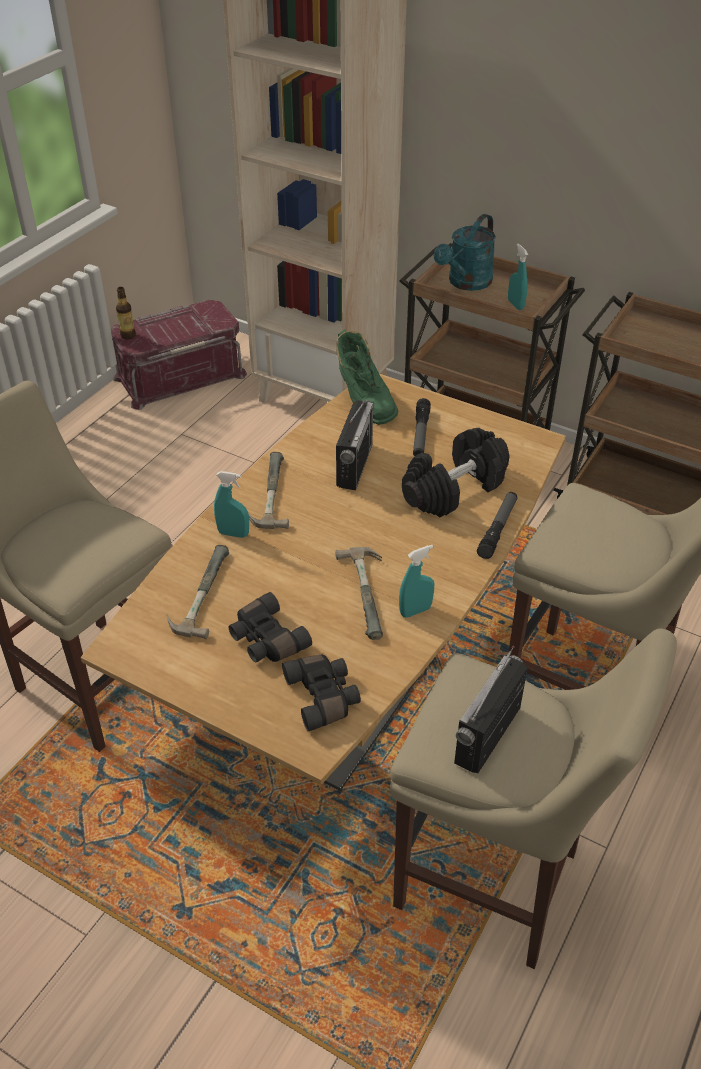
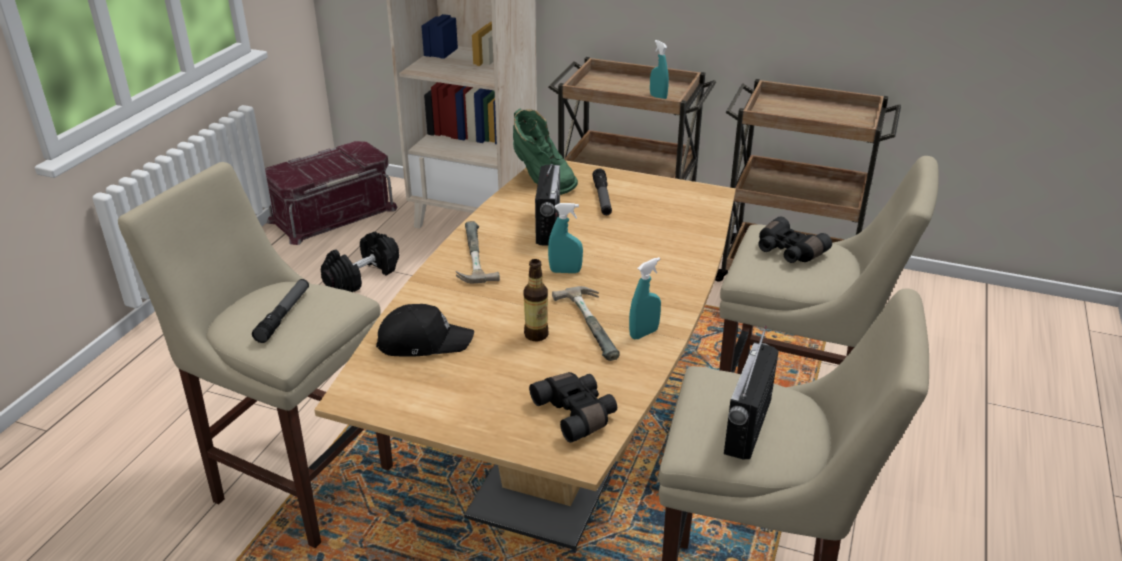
camera: 10 degrees left, 10 degrees down
bottle [116,287,136,339] -> bottle moved to [523,259,549,341]
hammer [167,545,229,639] -> black cap [376,304,474,357]
turquoise spray bottle [214,471,249,538] -> turquoise spray bottle moved to [548,203,583,273]
black binoculars [229,592,312,662] -> black binoculars moved to [759,217,832,263]
black dumbbell [402,428,509,518] -> black dumbbell moved to [321,232,399,292]
turquoise watering can [434,214,496,291] -> none
flashlight [477,492,517,559] -> flashlight moved to [252,279,309,343]

